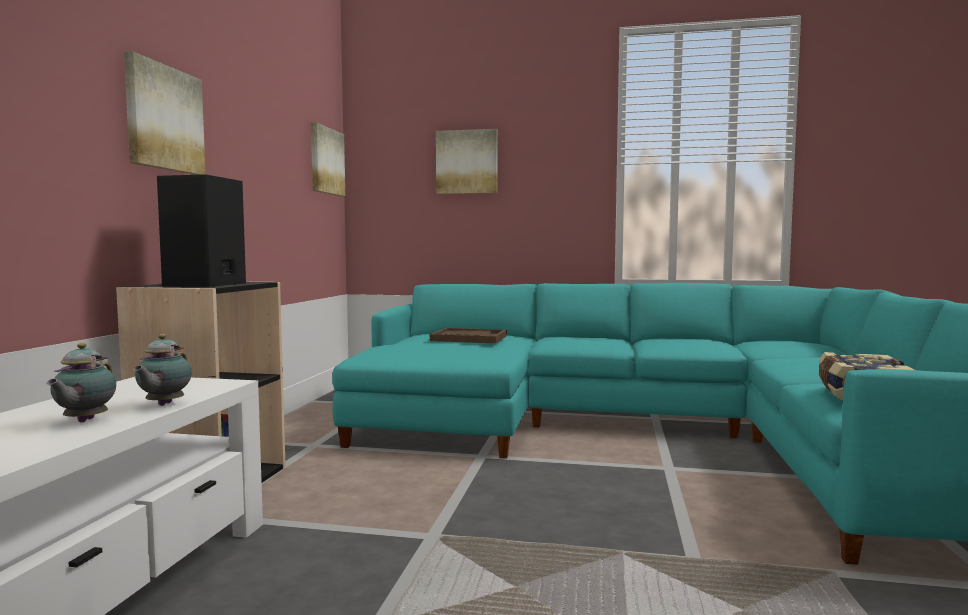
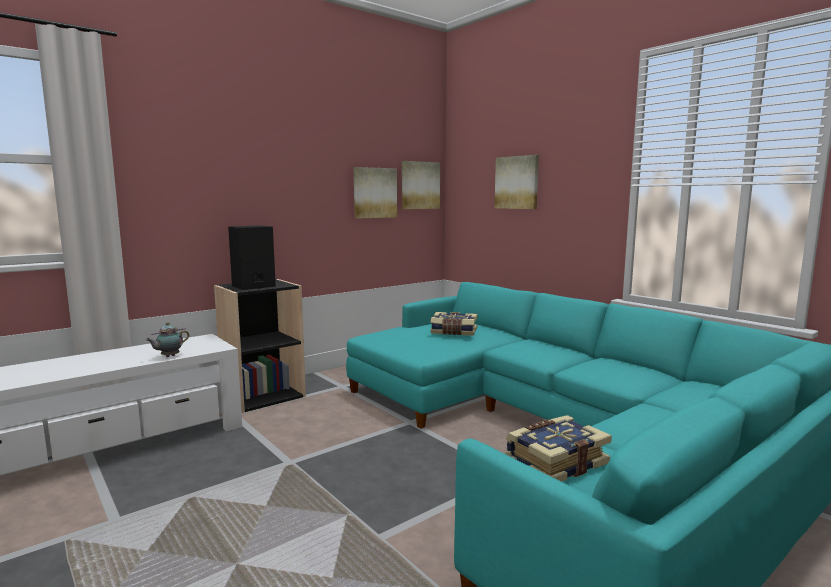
camera: 40 degrees right, 5 degrees up
teapot [46,343,116,422] -> none
picture [124,51,206,175] -> picture moved to [353,167,397,219]
brown tray [430,328,507,343] -> book [431,312,477,336]

